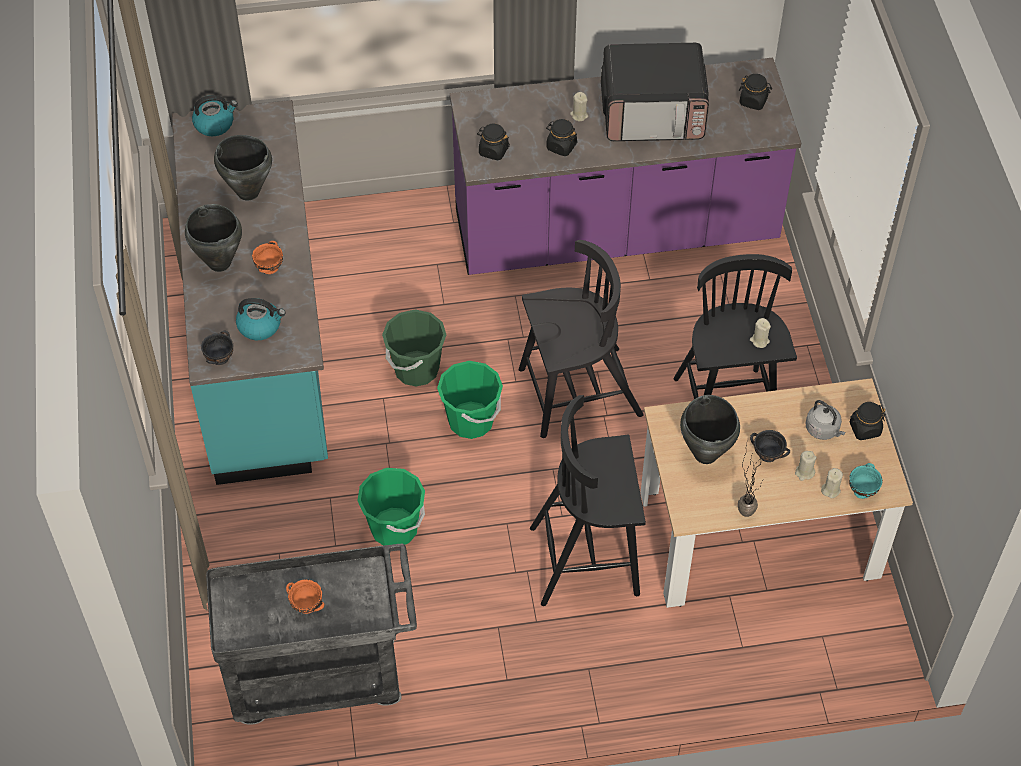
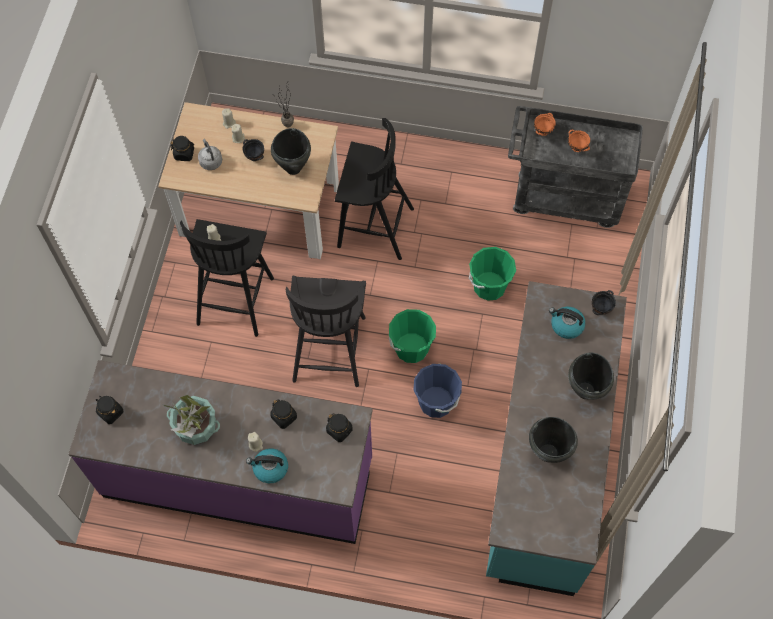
camera: 160 degrees left, 10 degrees up
kettle [192,95,238,136] -> kettle moved to [246,448,288,483]
orange bowl [252,241,283,274] -> orange bowl moved to [534,113,556,136]
green bucket [382,309,446,387] -> blue bucket [413,364,462,418]
black chair [519,240,644,438] -> black chair turned 90 degrees counterclockwise [286,276,366,387]
microwave [601,43,709,141] -> potted plant [163,395,220,445]
turquoise bowl [849,463,883,499] -> none

